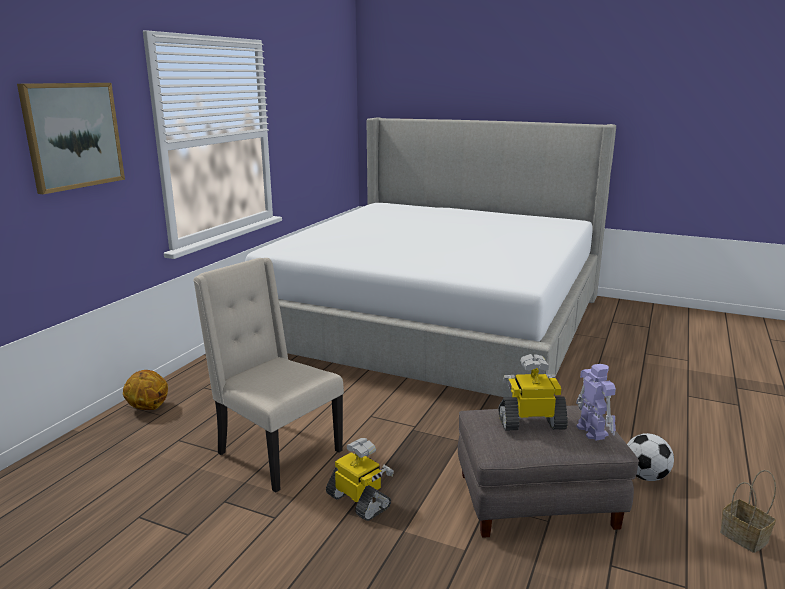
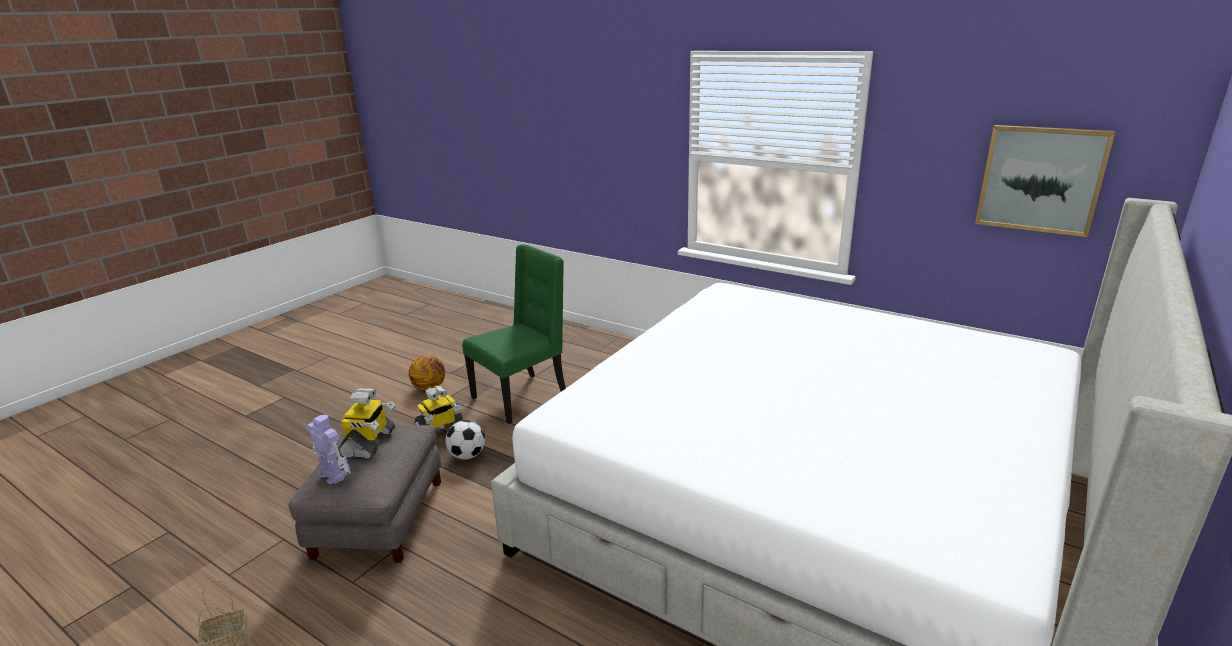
camera: 100 degrees right, 5 degrees up
picture [17,83,125,194] -> picture moved to [975,125,1115,237]
basketball [123,370,168,410] -> basketball moved to [409,355,445,391]
beige chair [193,258,344,492] -> green chair [462,244,566,424]
toy robot [576,364,616,441] -> toy robot turned 135 degrees counterclockwise [306,415,351,484]
football [627,433,674,481] -> football moved to [445,420,485,460]

